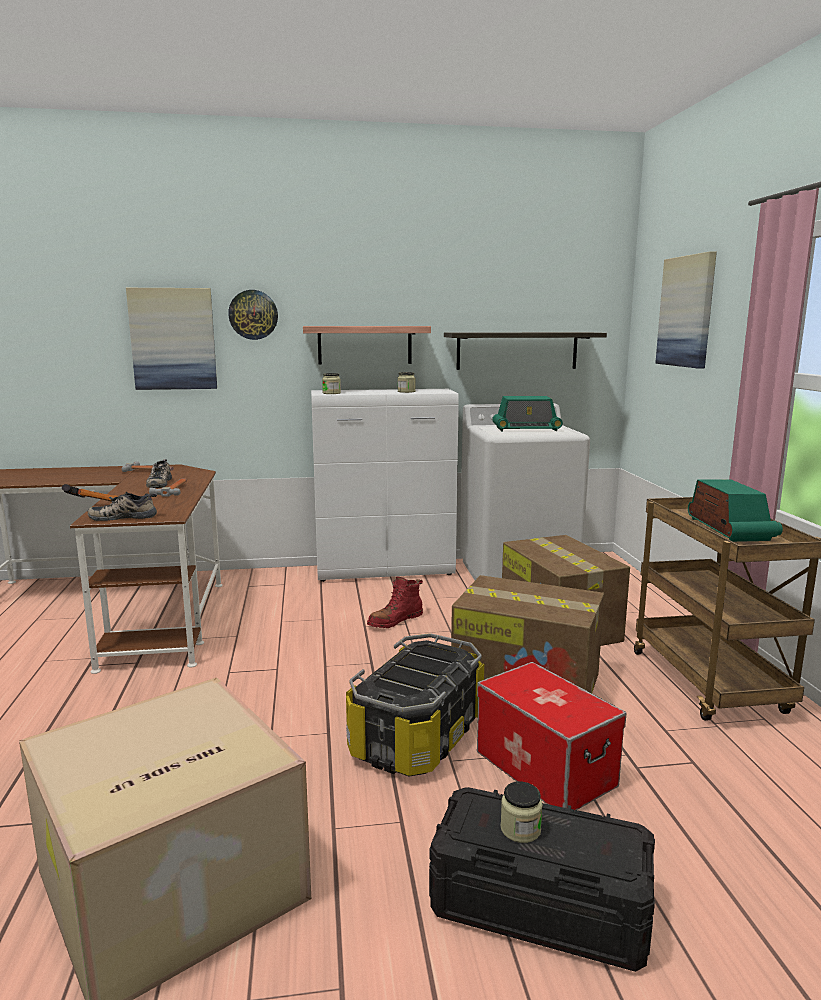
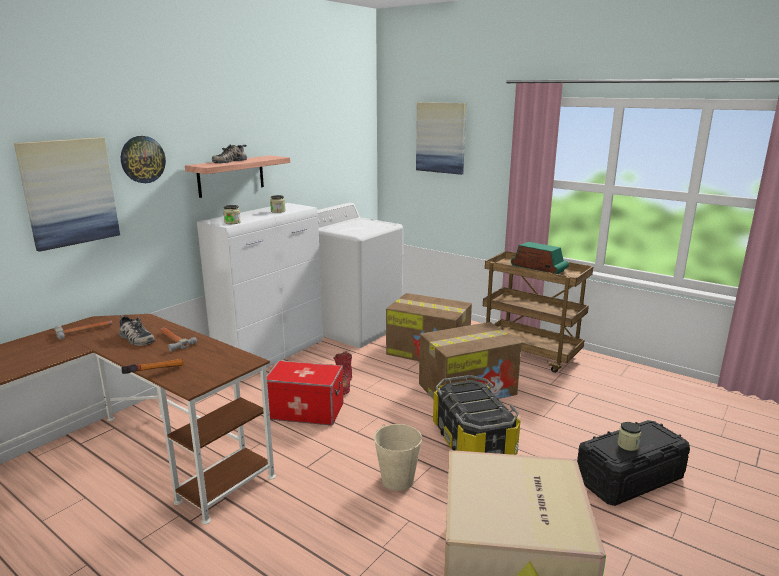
camera: 45 degrees left, 5 degrees up
shoe [88,492,157,521] -> shoe moved to [212,144,247,163]
shelf [444,332,607,370] -> none
storage box [477,662,626,811] -> storage box moved to [267,361,343,425]
radio [492,396,563,432] -> none
none -> beige bucket [373,424,422,491]

